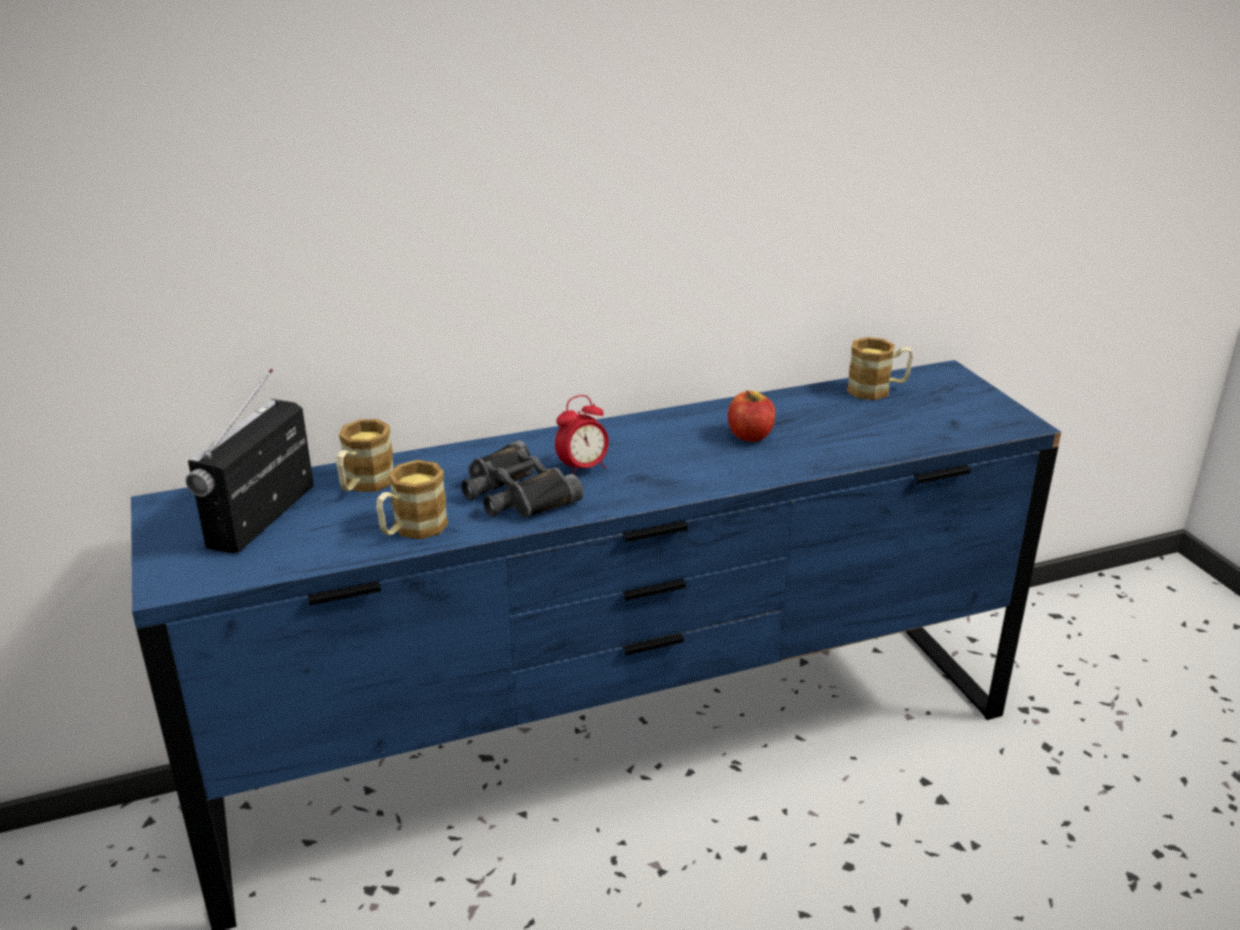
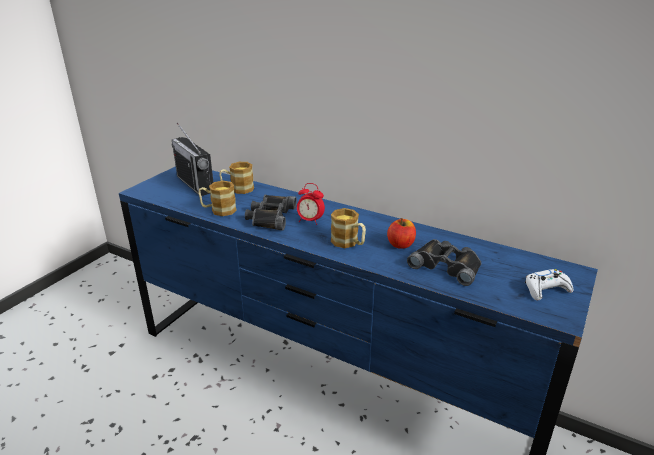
camera: 50 degrees right, 0 degrees up
radio [186,369,314,553] -> radio turned 105 degrees counterclockwise [172,123,214,196]
mug [847,337,913,400] -> mug moved to [331,208,366,248]
none -> black binoculars [407,239,481,286]
none -> white game controller [525,269,573,300]

